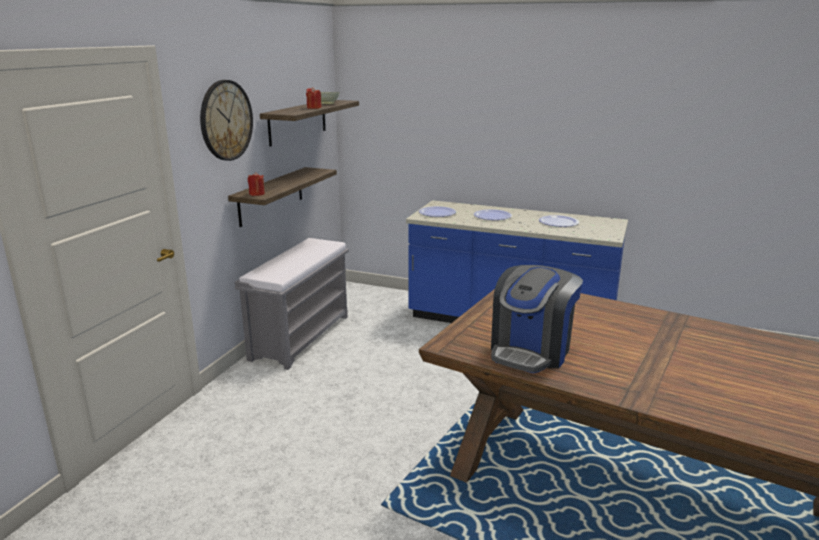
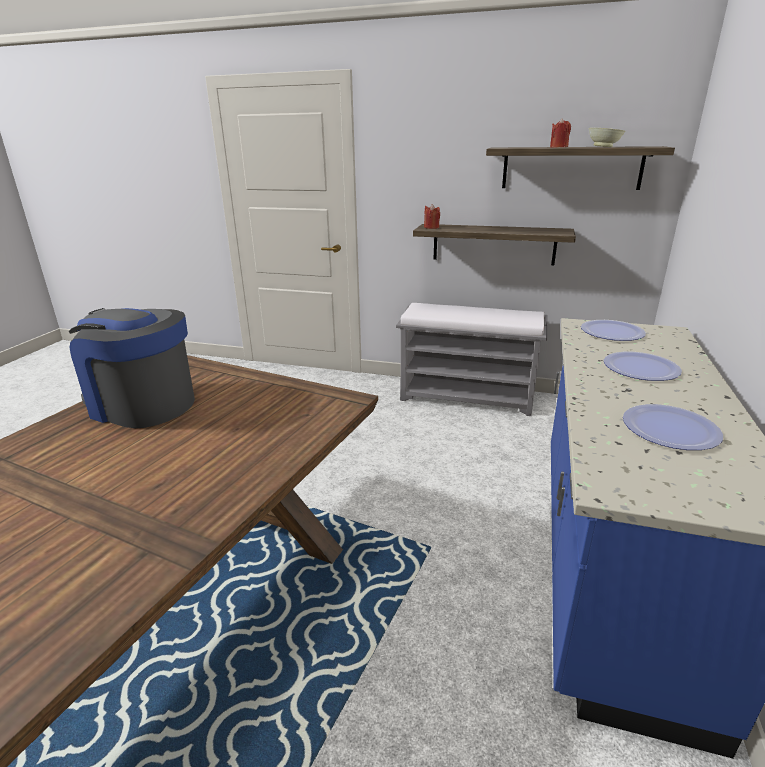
camera: 85 degrees right, 5 degrees up
wall clock [200,80,253,161] -> none

